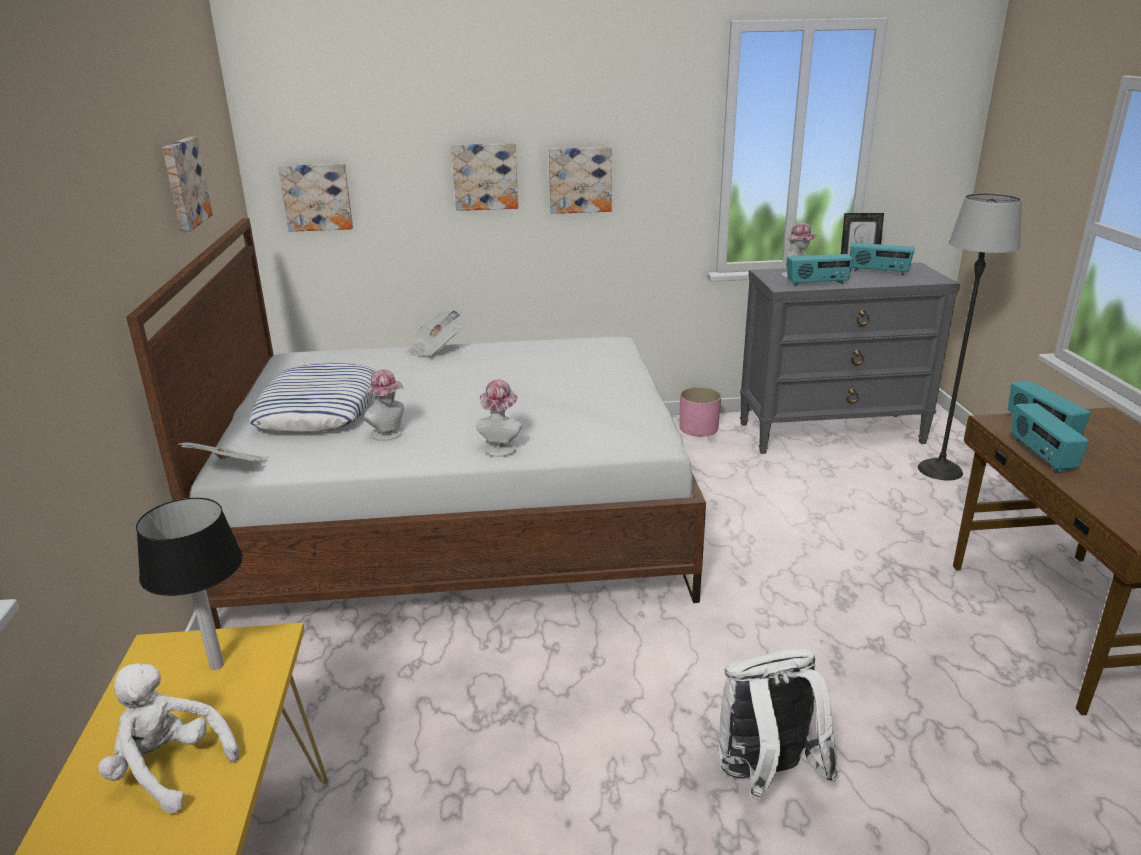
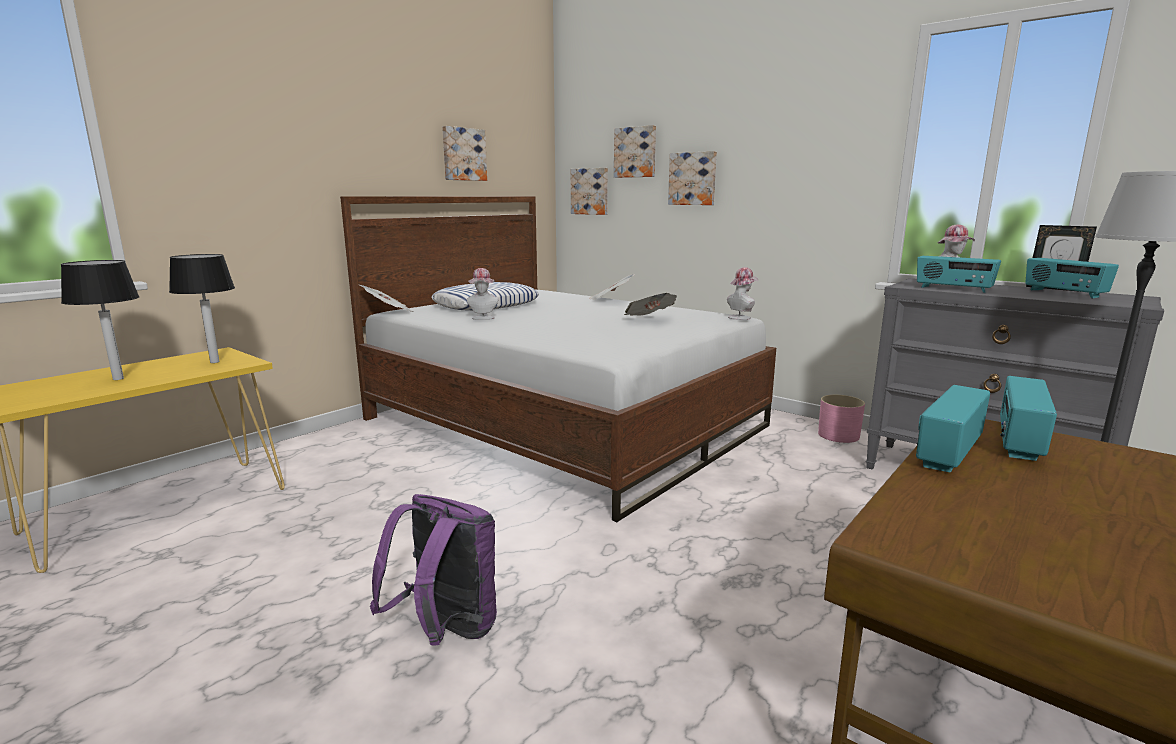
camera: 45 degrees right, 10 degrees down
white plush toy [98,663,239,813] -> table lamp [61,260,140,380]
hat [476,379,522,457] -> hat moved to [727,267,758,320]
picture [549,147,612,214] -> picture moved to [614,125,656,178]
white backpack [718,649,839,800] -> purple backpack [370,494,497,646]
none -> newspaper [624,293,677,316]

